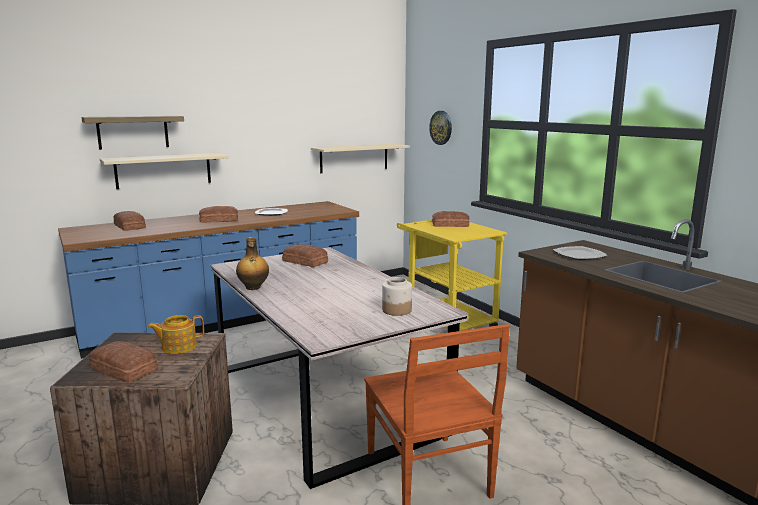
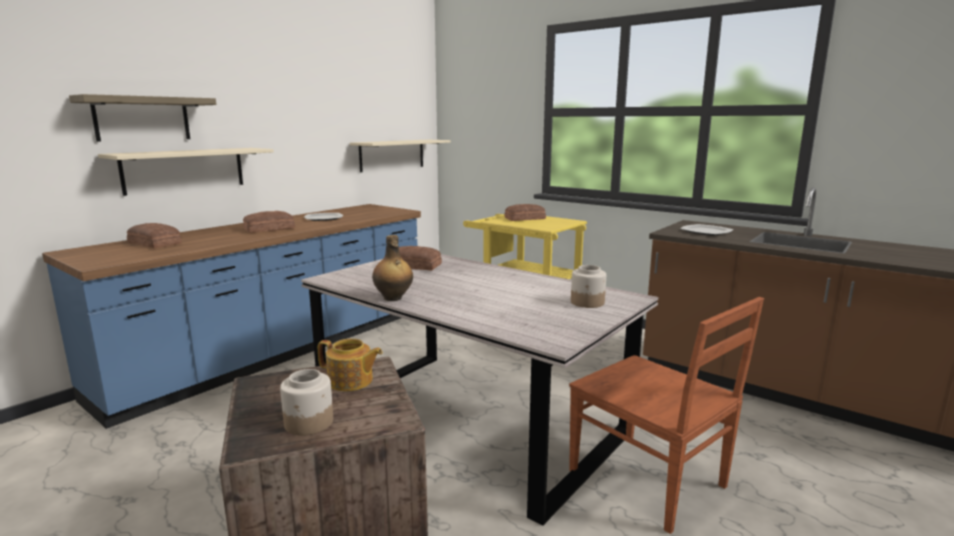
camera: 20 degrees left, 0 degrees up
bread [89,341,158,383] -> jar [280,369,333,436]
teapot [147,315,204,354] -> teapot turned 120 degrees counterclockwise [318,339,383,391]
wall clock [429,111,452,145] -> none

